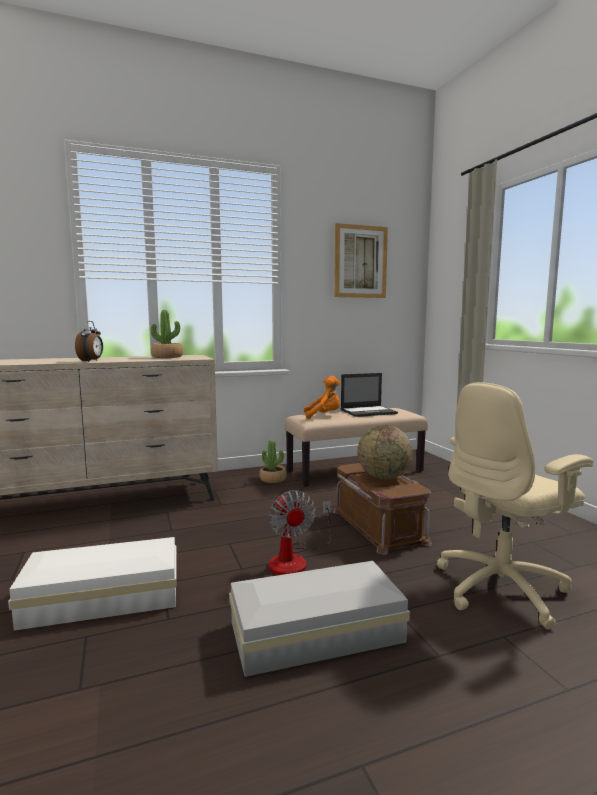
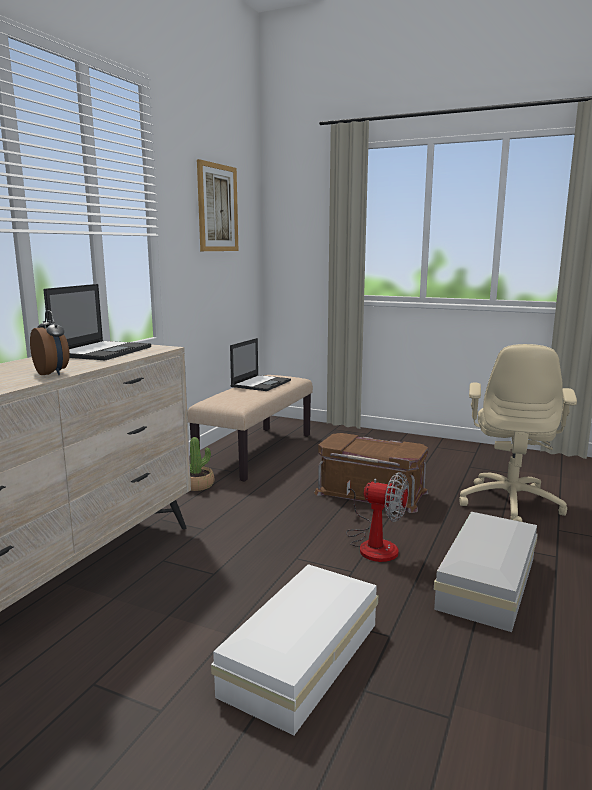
camera: 45 degrees left, 5 degrees up
potted plant [151,310,183,358] -> laptop [43,284,151,360]
orange plush toy [304,376,341,419] -> none
globe [357,425,413,480] -> none

